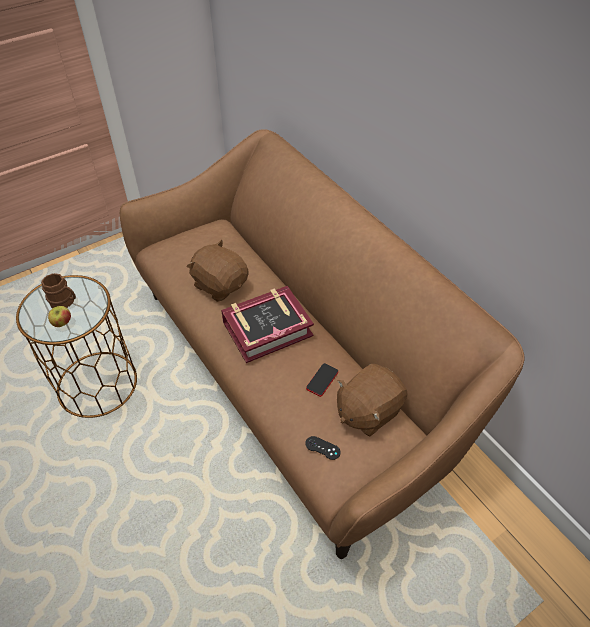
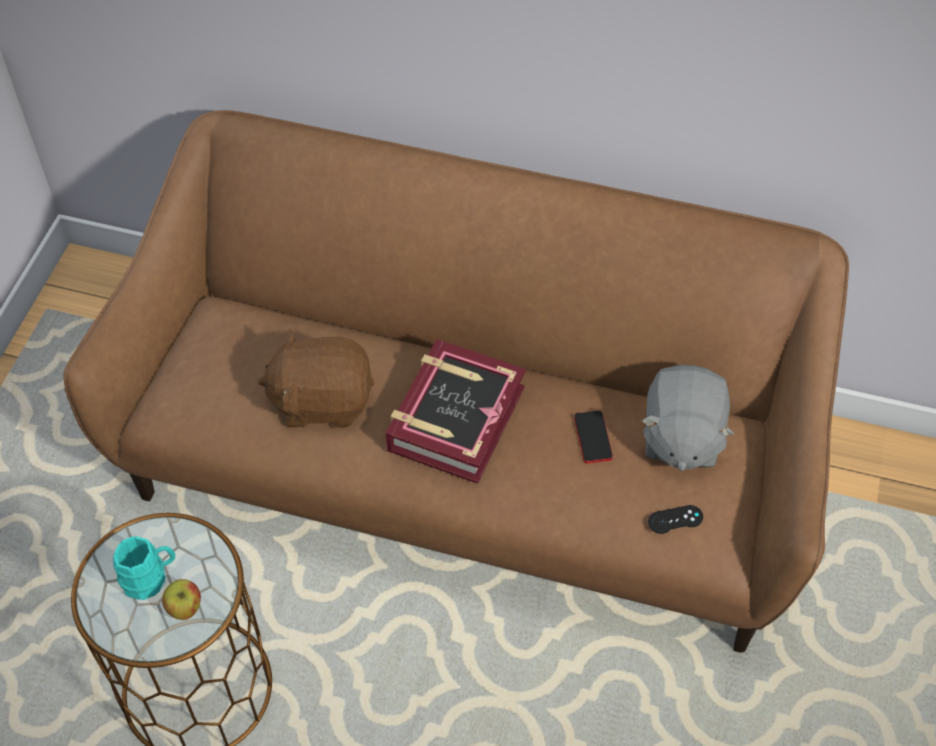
camera: 40 degrees left, 5 degrees up
brown mug [41,273,76,309] -> turquoise mug [113,536,175,600]
brown plush toy [337,364,408,437] -> grey plush toy [642,365,734,471]

